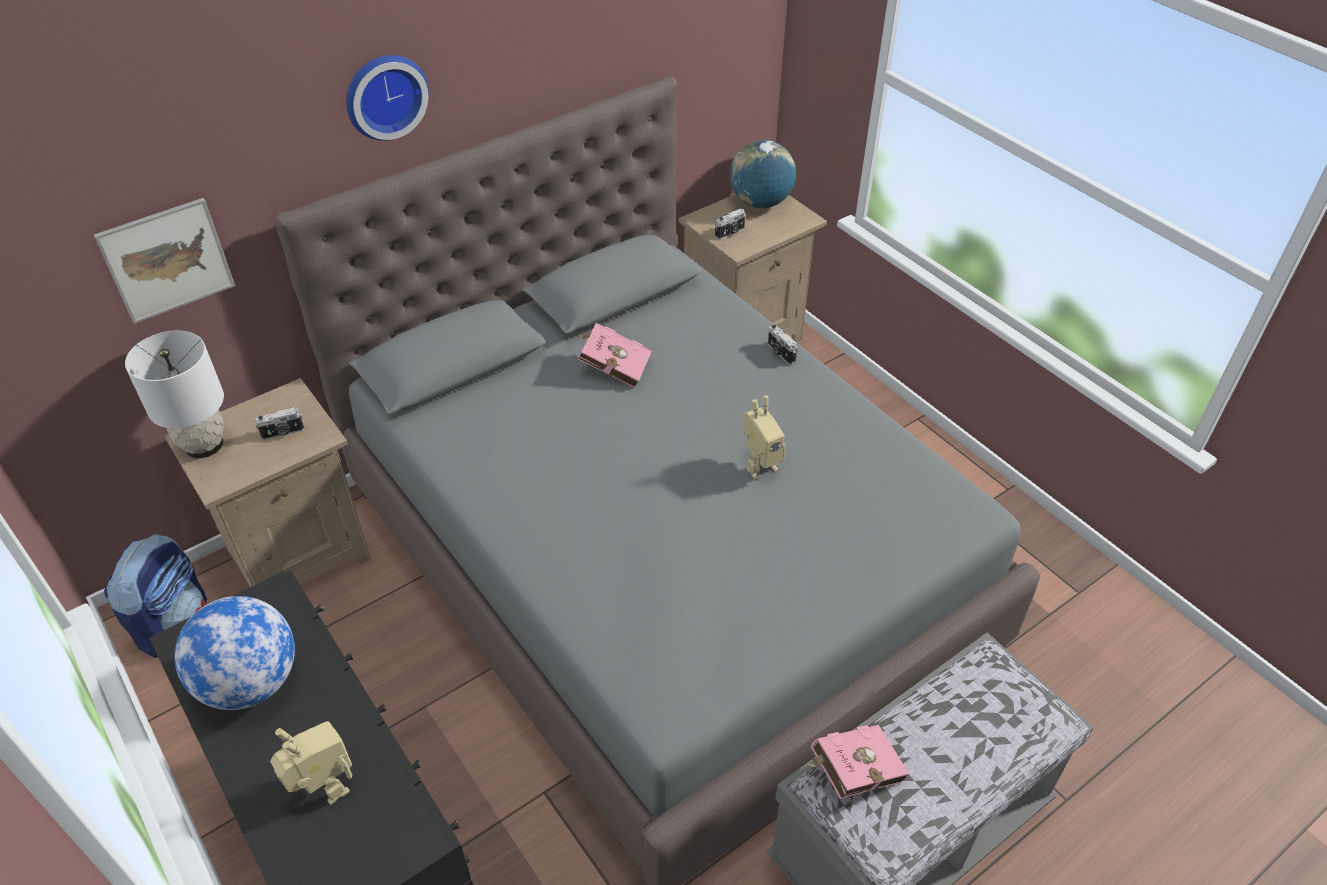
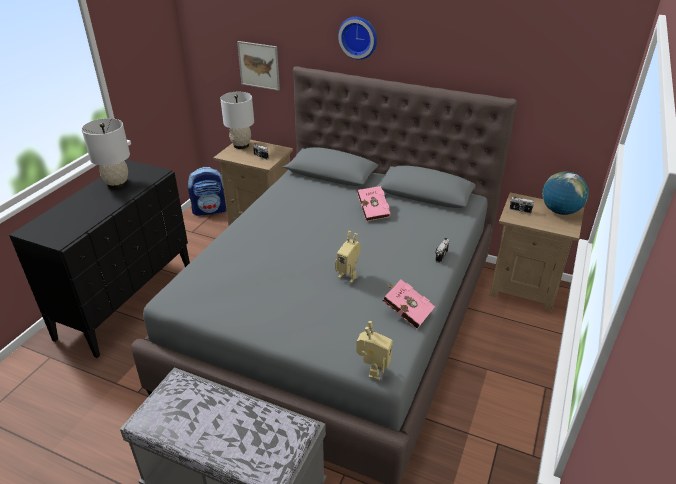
camera: 60 degrees right, 10 degrees down
globe [175,596,295,710] -> white table lamp [82,118,130,189]
toy robot [270,721,352,805] -> toy robot moved to [356,321,393,380]
pink book [807,725,910,799] -> pink book moved to [382,280,435,329]

